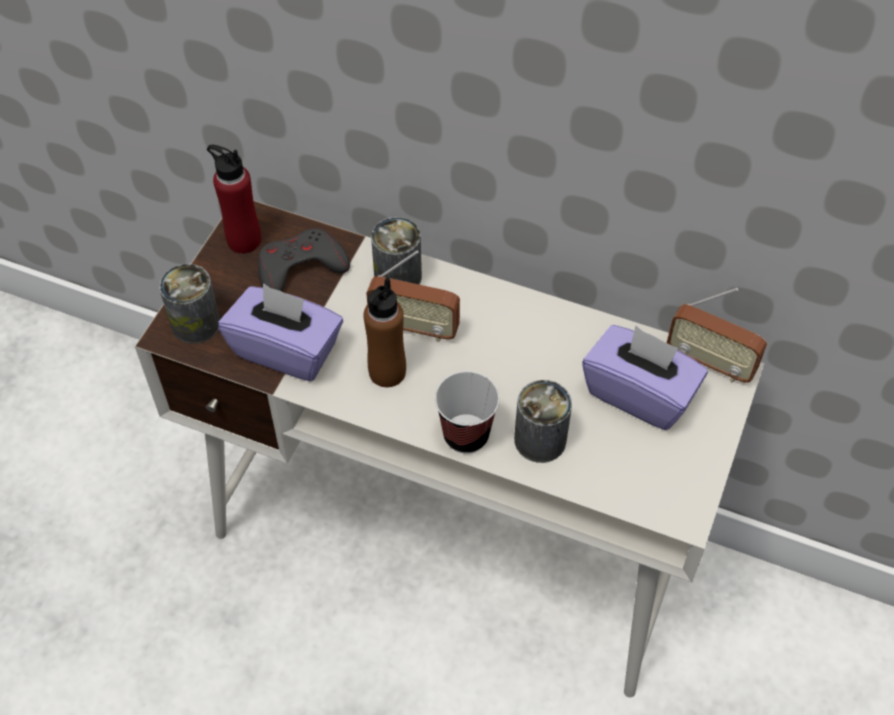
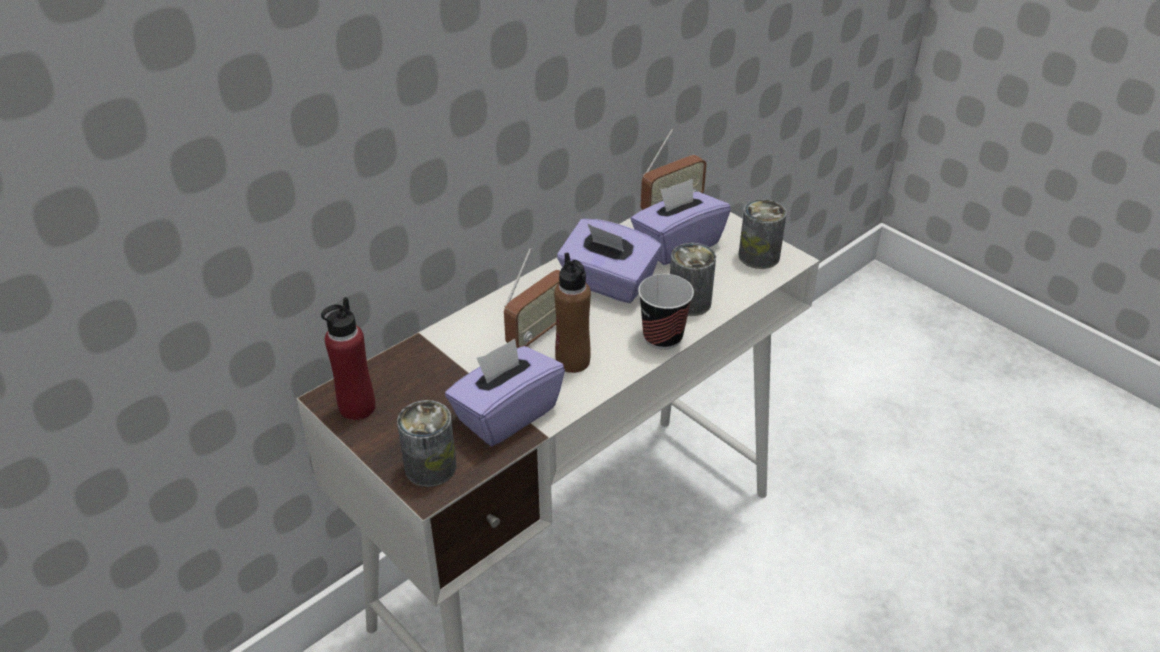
camera: 65 degrees left, 15 degrees down
grey game controller [258,228,350,292] -> none
can [371,217,422,284] -> can moved to [739,199,787,269]
none -> purple tissue box [557,219,662,303]

